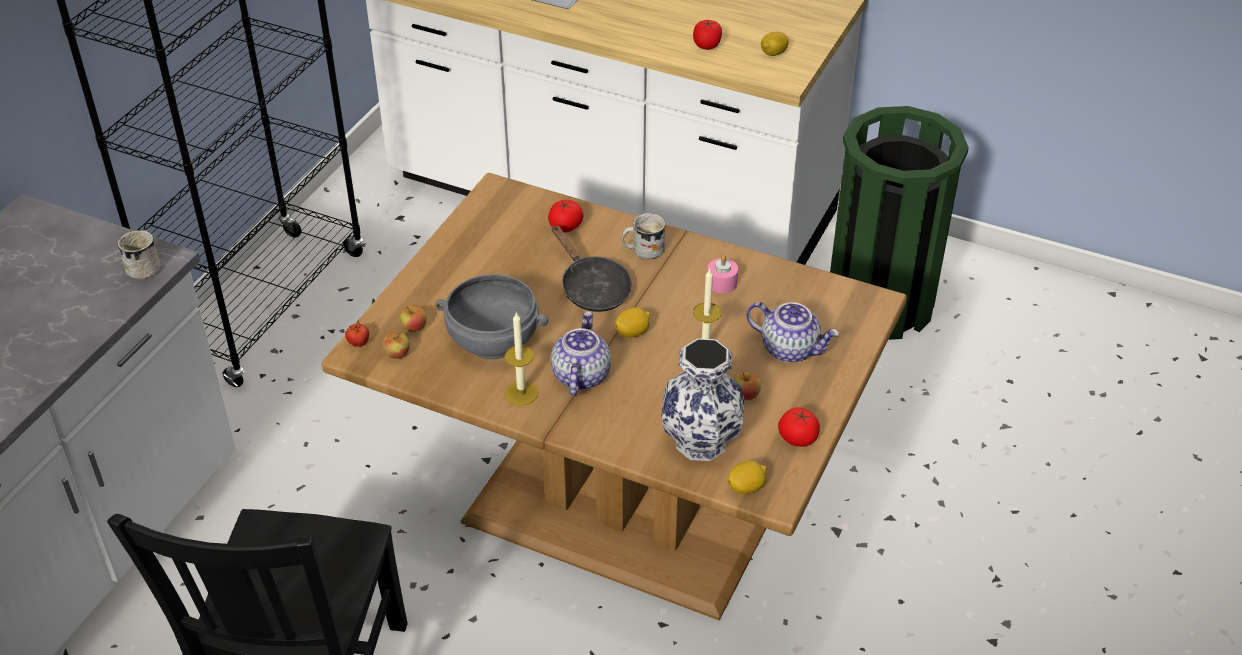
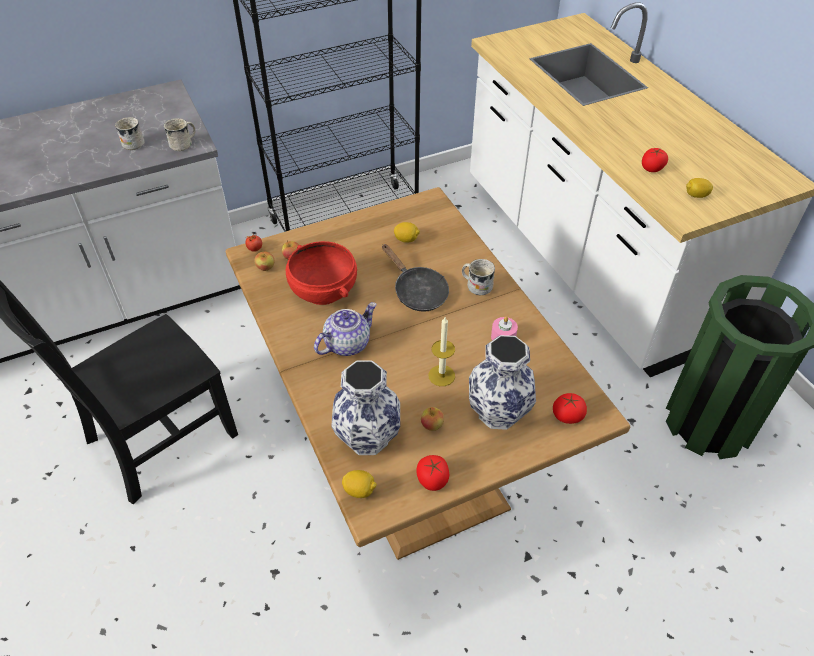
camera: 40 degrees right, 5 degrees up
grey bowl [435,274,548,359] -> red bowl [286,241,357,305]
candle [504,312,539,406] -> none
tomato [548,200,583,232] -> tomato moved to [553,393,587,424]
black frying pan [552,225,632,312] -> black frying pan turned 45 degrees counterclockwise [382,244,449,312]
lemon [615,307,650,338] -> lemon moved to [394,222,420,243]
teapot [746,302,839,363] -> vase [469,335,536,430]
none -> white mug [115,117,145,150]

